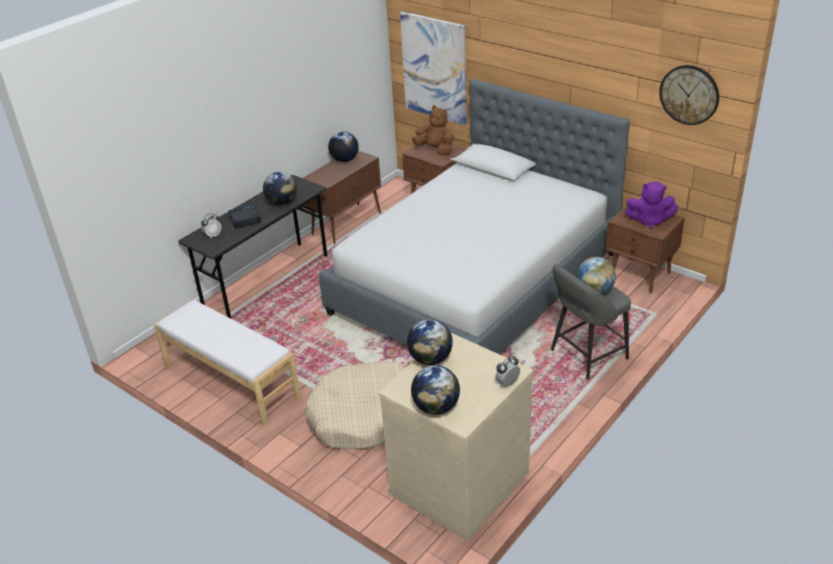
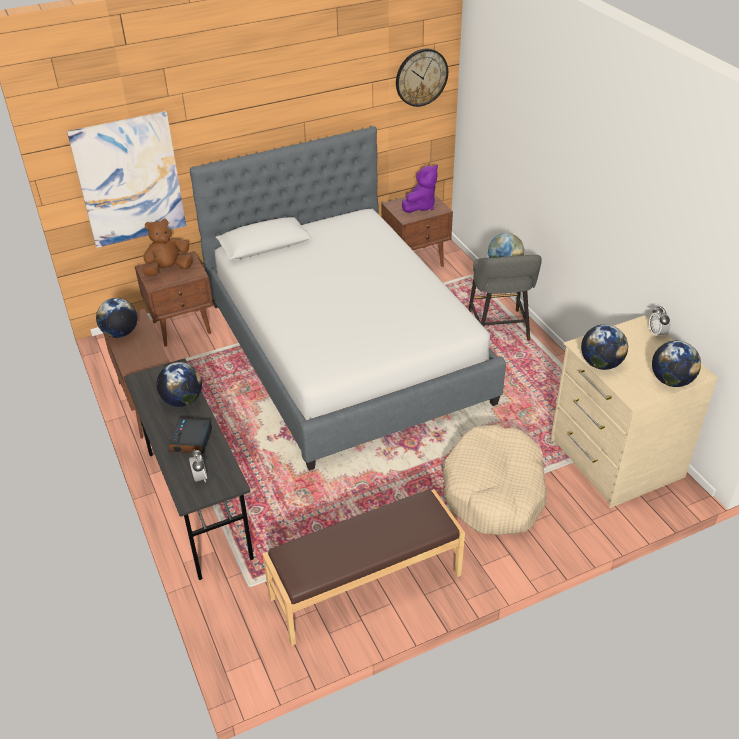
camera: 65 degrees left, 5 degrees up
white bench [154,300,301,425] -> brown bench [263,489,465,646]

